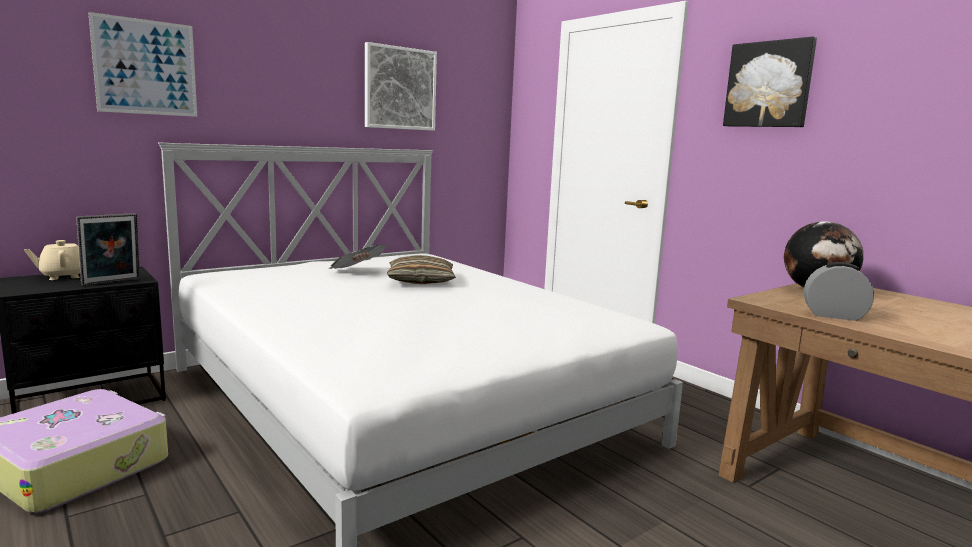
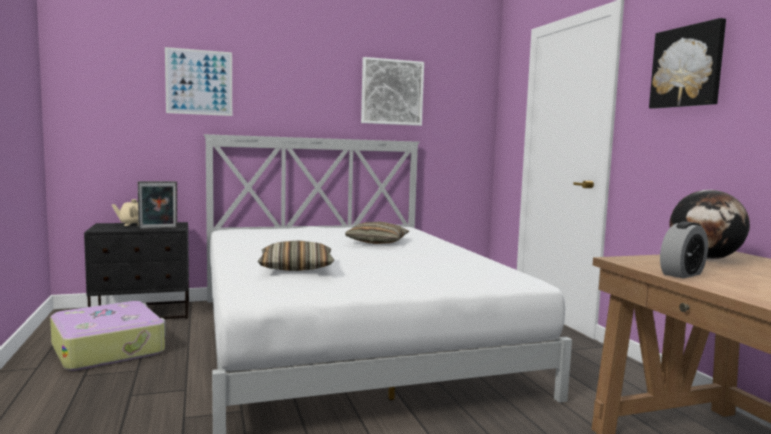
camera: 20 degrees right, 5 degrees down
newspaper [329,244,386,269] -> none
alarm clock [804,262,874,321] -> alarm clock turned 105 degrees clockwise [660,221,708,278]
none -> pillow [257,240,334,271]

